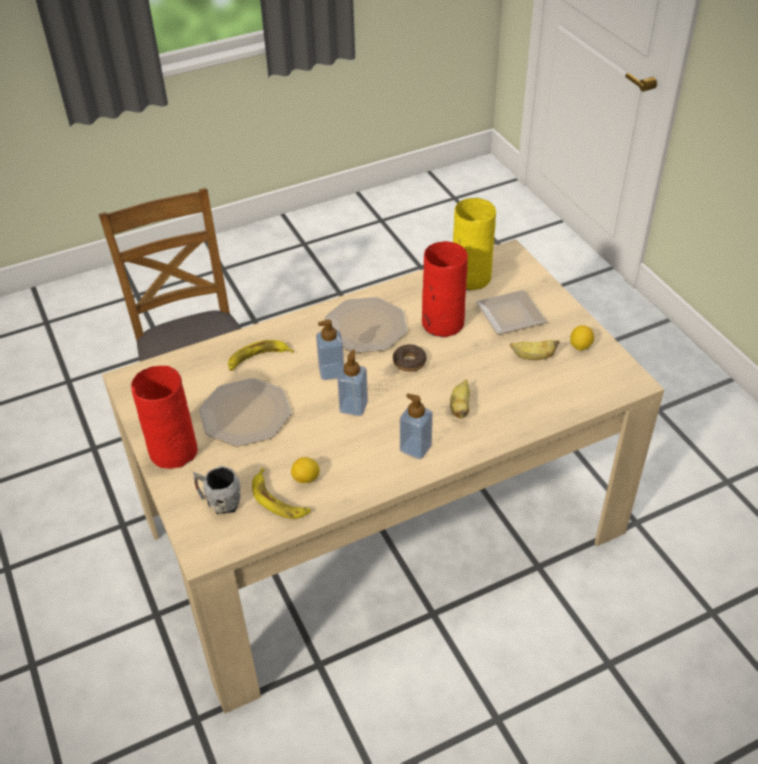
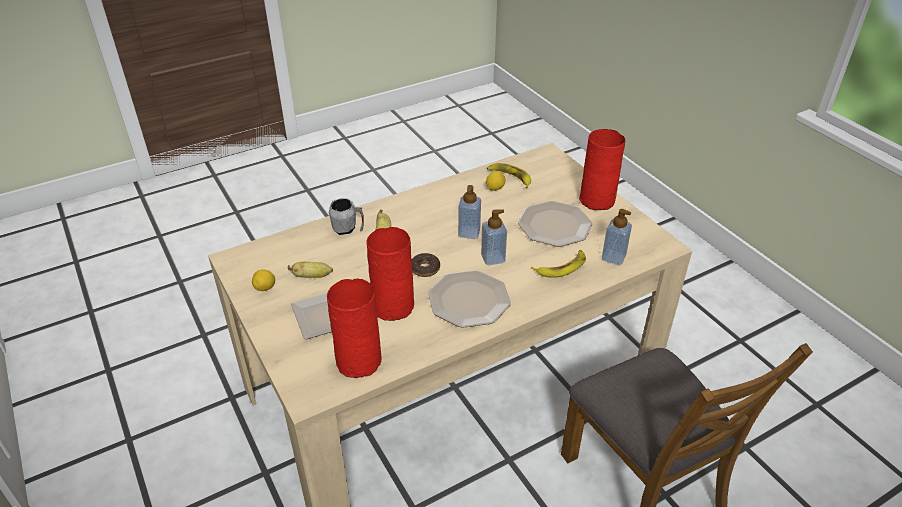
camera: 175 degrees right, 5 degrees down
grey mug [193,466,241,514] -> grey mug moved to [329,198,364,235]
soap dispenser [400,393,433,459] -> soap dispenser moved to [602,209,632,265]
yellow vase [453,198,496,290] -> red vase [327,279,382,378]

